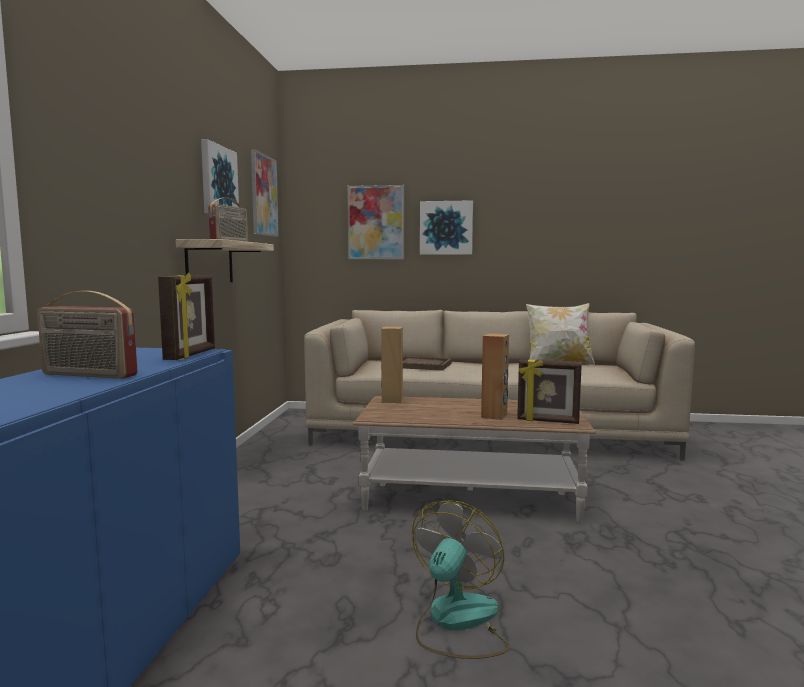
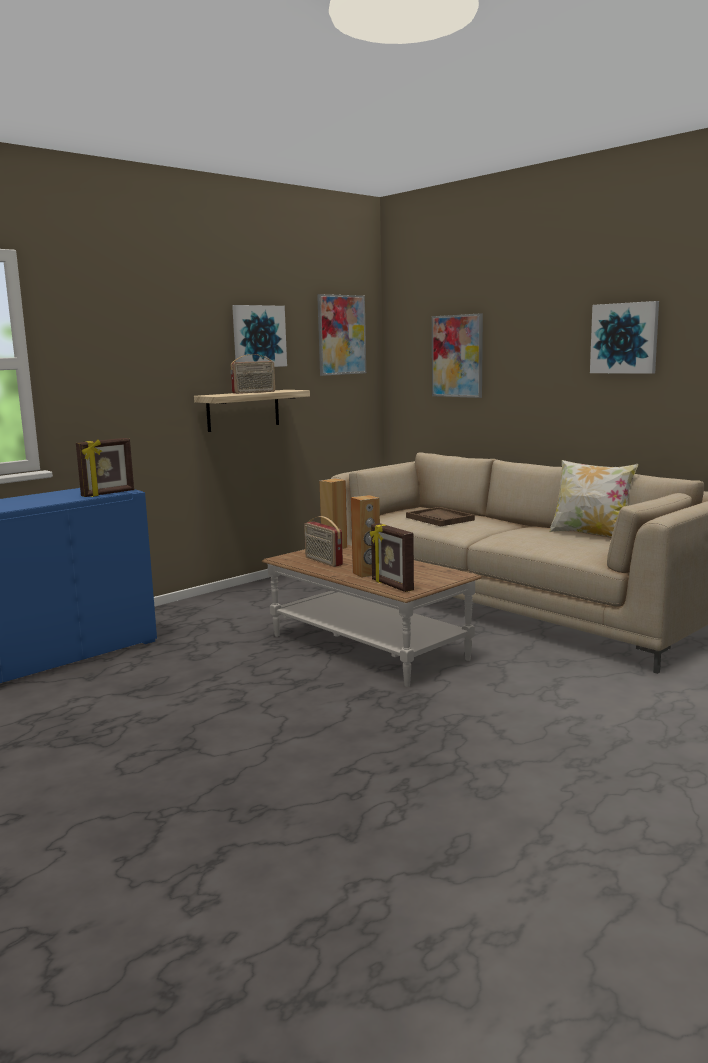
camera: 40 degrees right, 5 degrees up
radio [37,291,137,379] -> radio moved to [304,516,343,567]
fan [412,500,510,659] -> none
picture [420,200,473,255] -> picture moved to [590,301,659,374]

